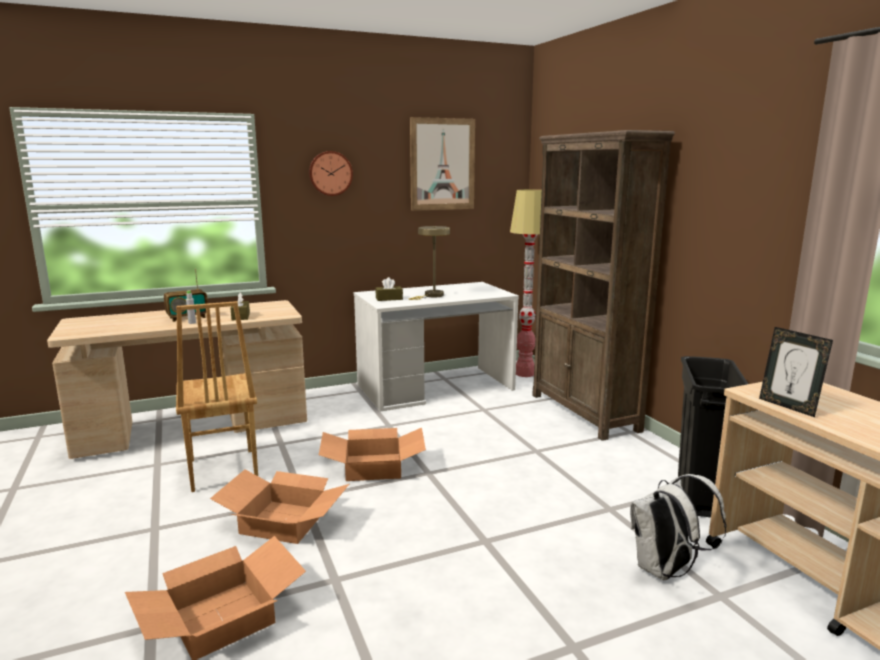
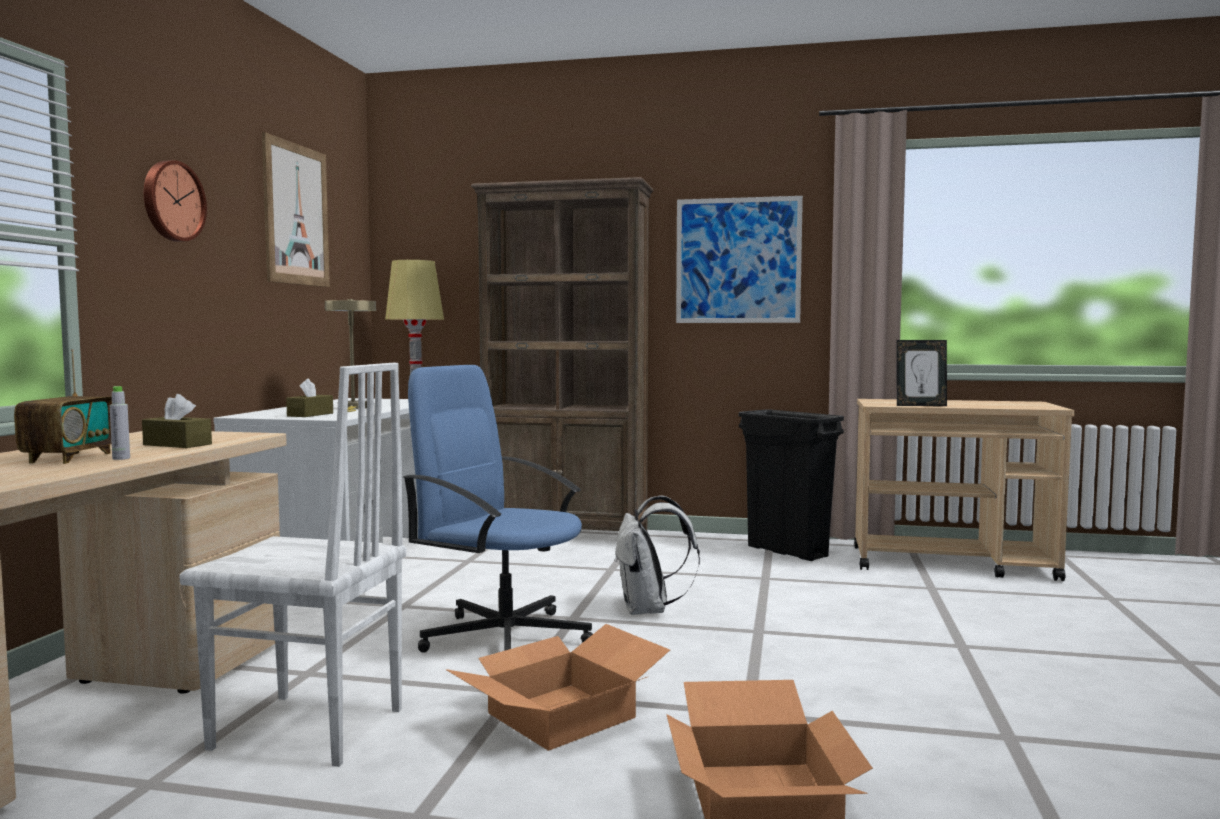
camera: 55 degrees left, 10 degrees down
brown chair [176,301,258,492] -> white chair [179,363,406,767]
cardboard box [319,428,426,481] -> blue office chair [403,365,593,653]
white backpack [630,474,727,580] -> white backpack moved to [614,495,700,615]
none -> picture [676,196,803,323]

